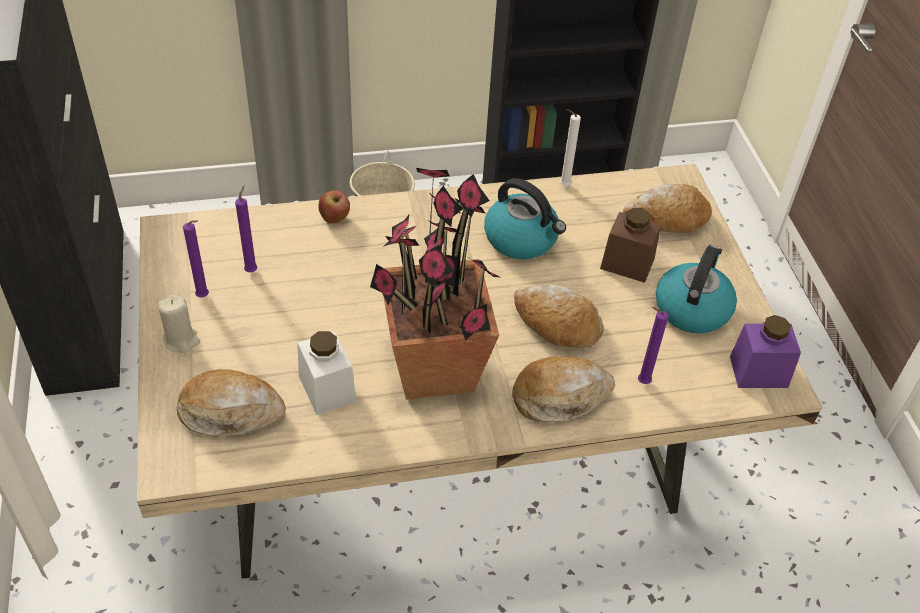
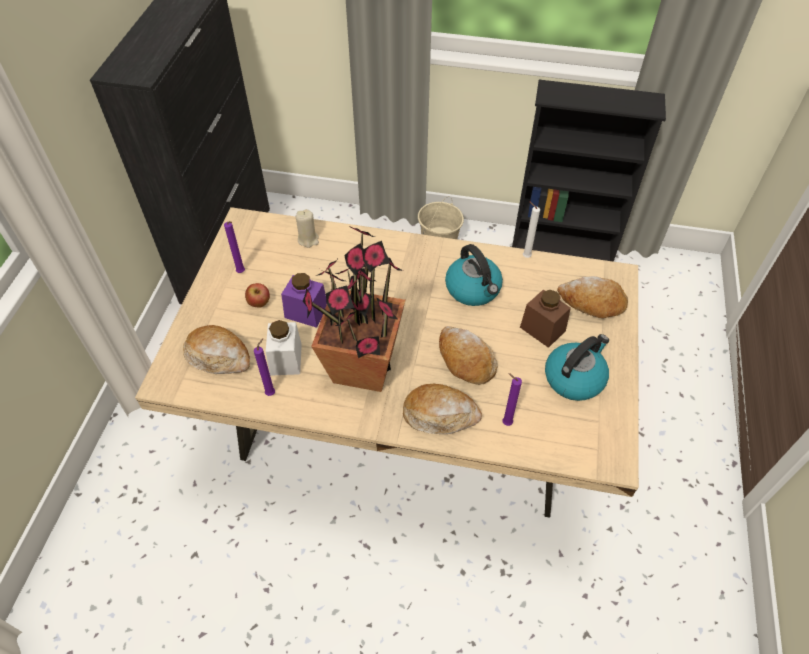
camera: 25 degrees right, 5 degrees up
beige candle [158,295,200,353] -> beige candle moved to [296,209,319,248]
purple candle [235,186,257,272] -> purple candle moved to [254,339,275,396]
apple [318,191,350,223] -> apple moved to [245,283,270,308]
purple jar [730,315,801,388] -> purple jar moved to [281,273,327,328]

